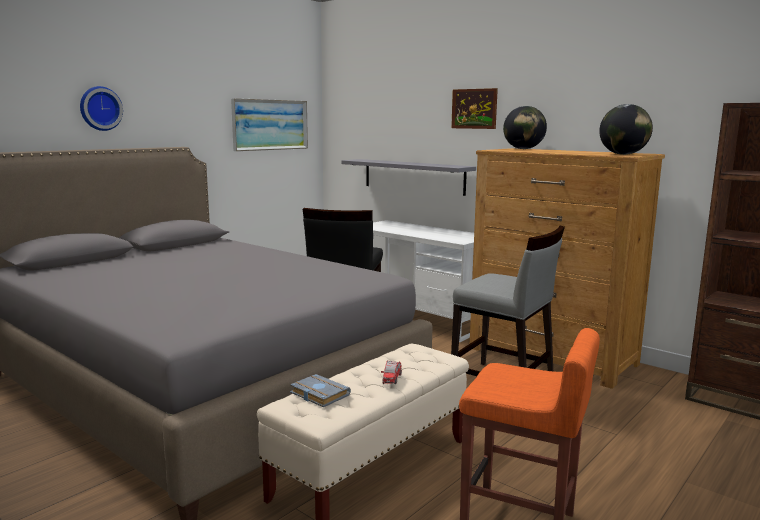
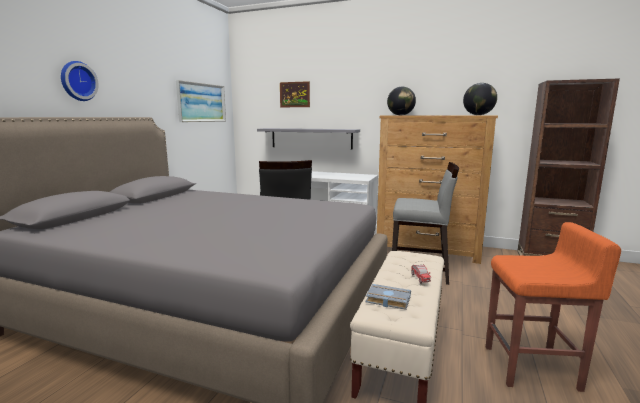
camera: 20 degrees left, 0 degrees up
picture [451,88,498,129] -> picture moved to [280,81,310,107]

